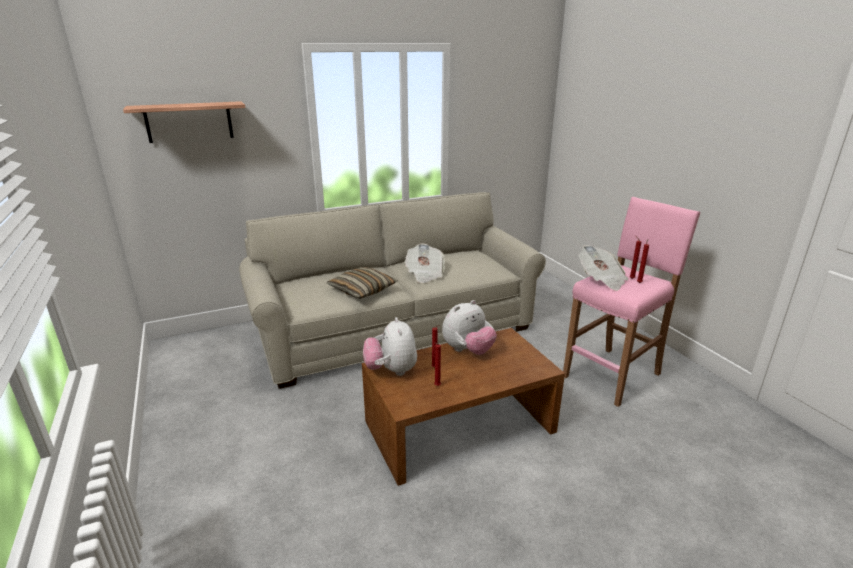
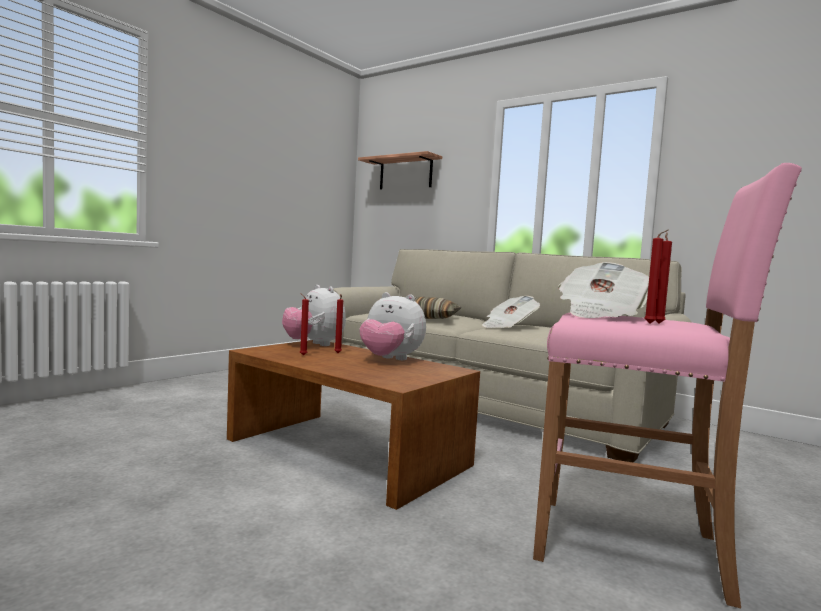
camera: 60 degrees right, 20 degrees down
plush toy [363,317,417,376] -> plush toy turned 90 degrees counterclockwise [282,285,346,346]

